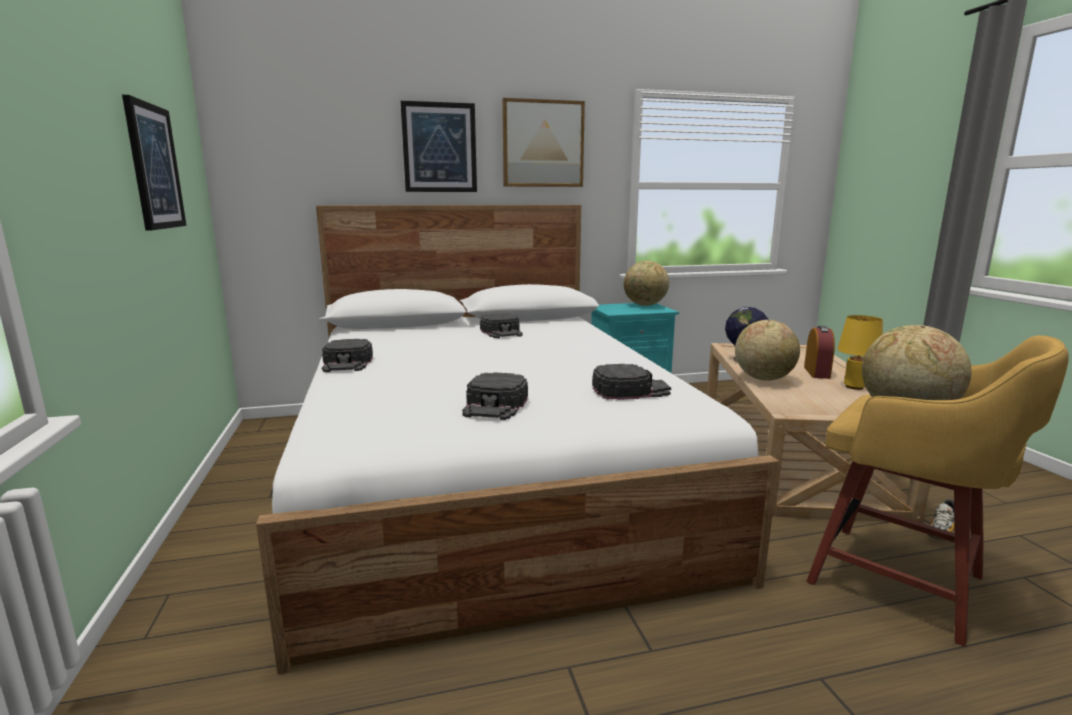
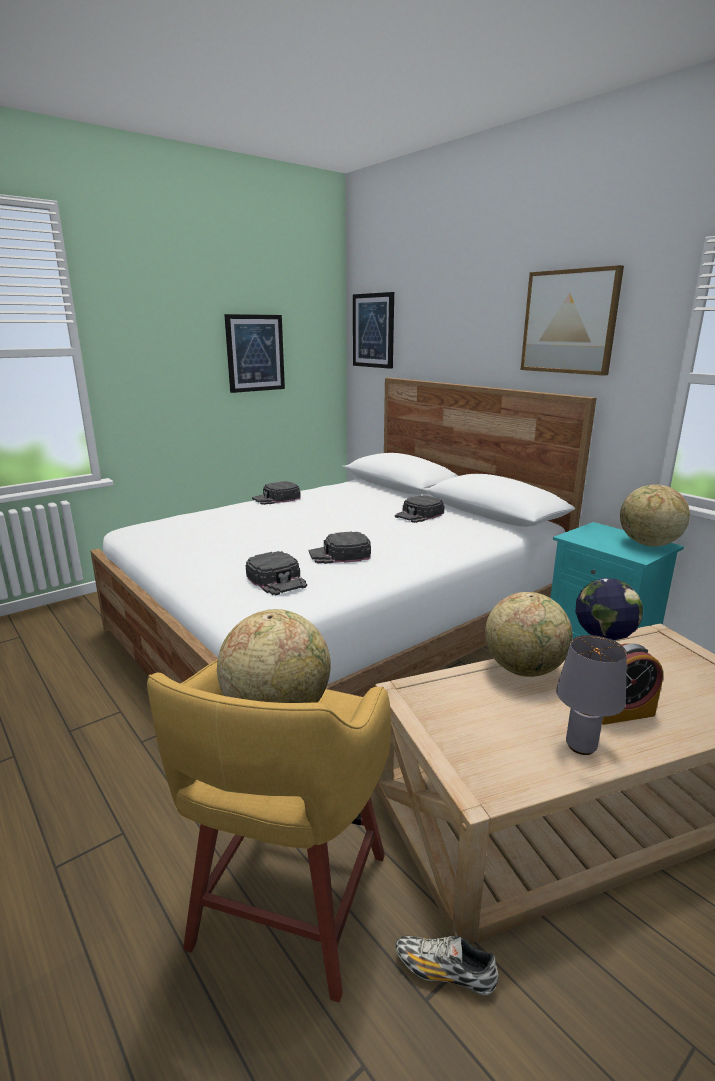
camera: 65 degrees right, 5 degrees up
picture [401,101,477,192] -> picture moved to [353,292,394,369]
black cap [462,372,528,420] -> black cap moved to [309,531,371,564]
yellow table lamp [837,315,883,390] -> grey table lamp [556,635,627,755]

